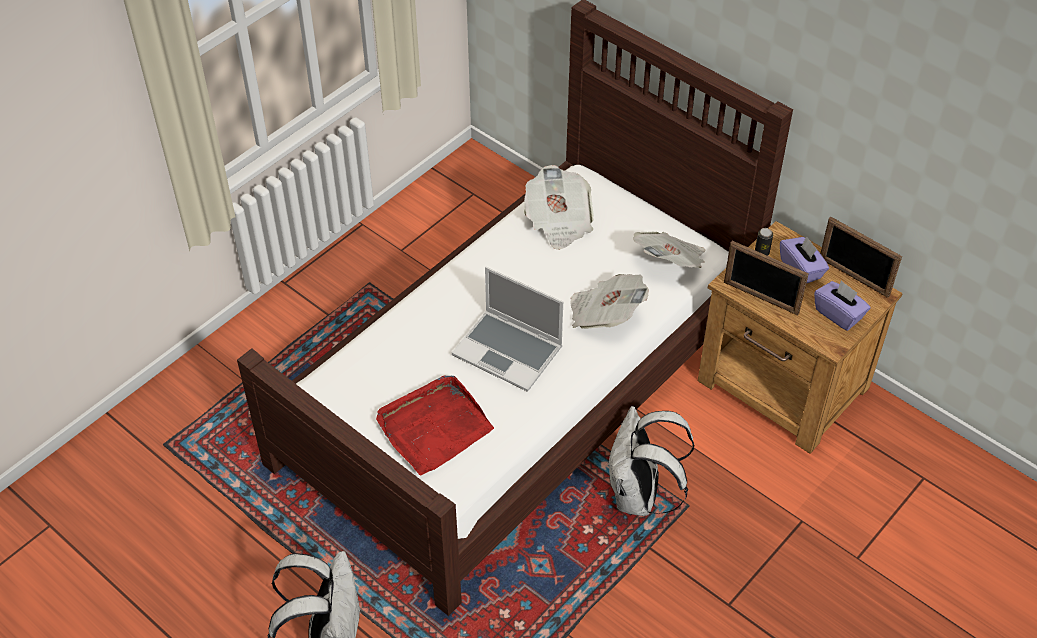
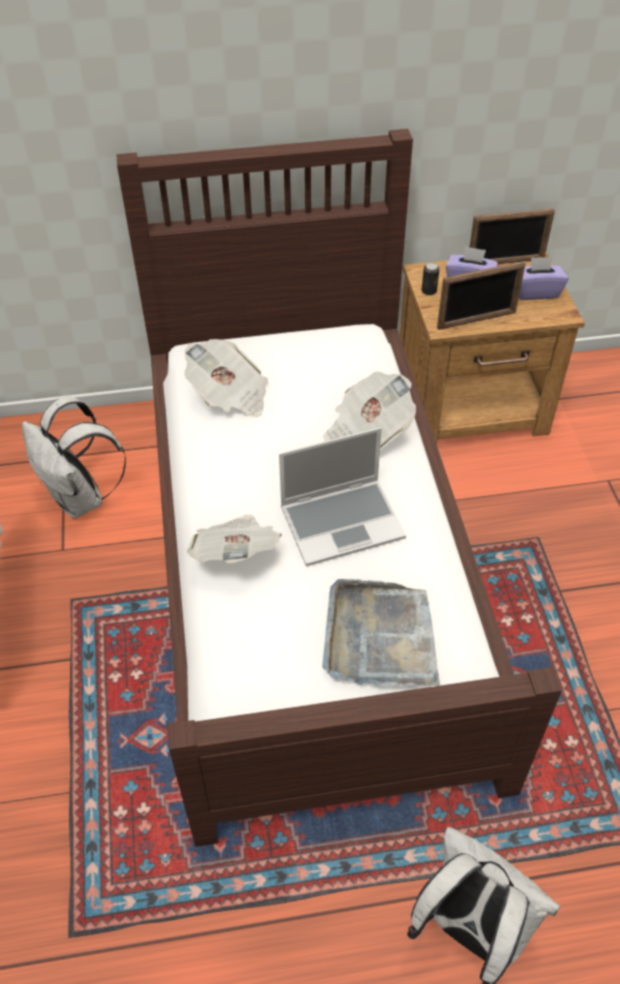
camera: 50 degrees left, 0 degrees up
red tray [376,375,494,476] -> grey tray [322,579,440,686]
white backpack [608,406,695,516] -> white backpack moved to [22,396,126,518]
newspaper [633,232,705,268] -> newspaper moved to [187,515,282,564]

